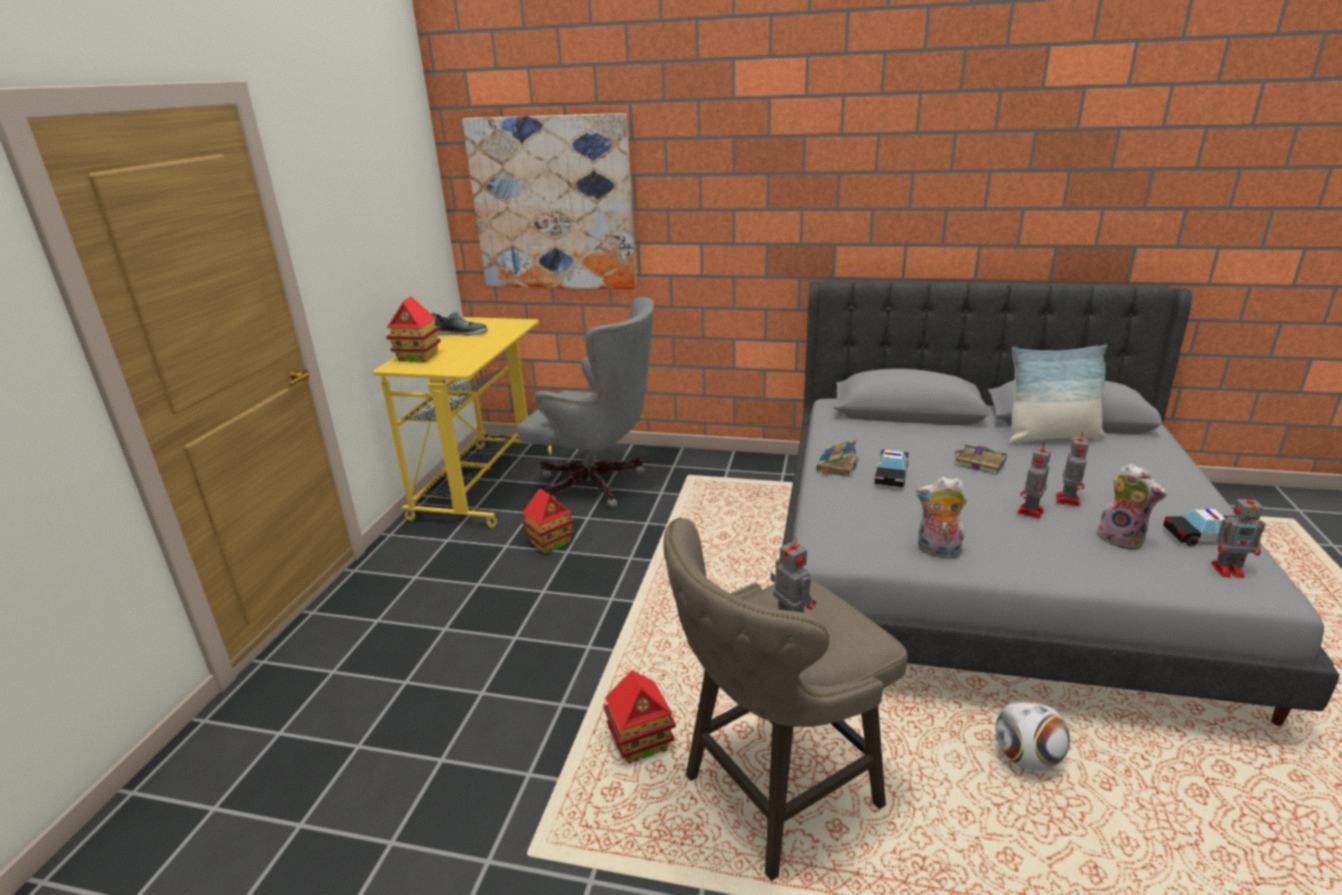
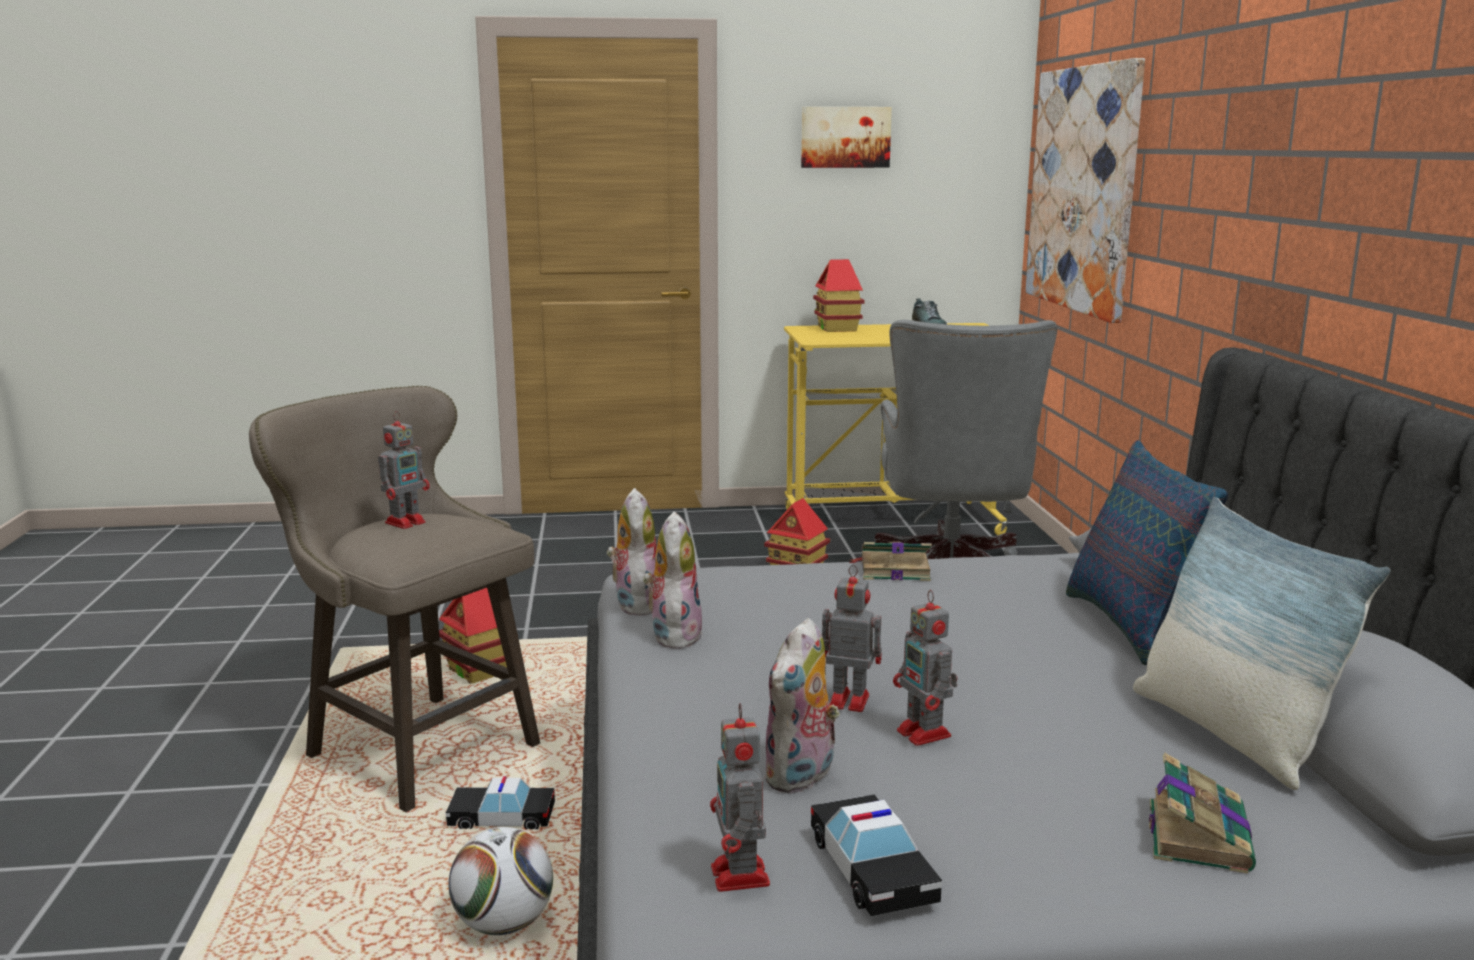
camera: 70 degrees right, 10 degrees down
toy car [875,450,909,487] -> toy car moved to [446,776,555,829]
book [954,443,1007,475] -> book moved to [1149,753,1256,874]
toy robot [1056,432,1089,506] -> toy robot turned 60 degrees clockwise [893,590,958,746]
none -> plush toy [606,488,657,616]
none -> picture [801,107,892,168]
none -> blue pillow [1066,440,1228,665]

